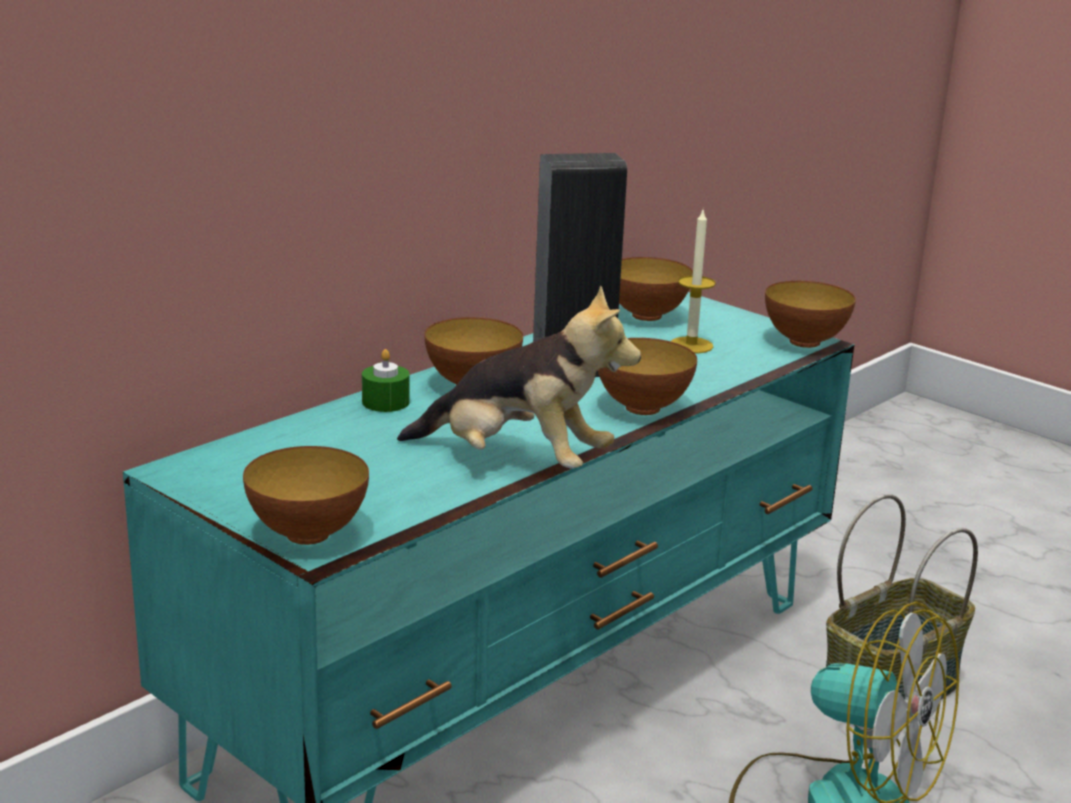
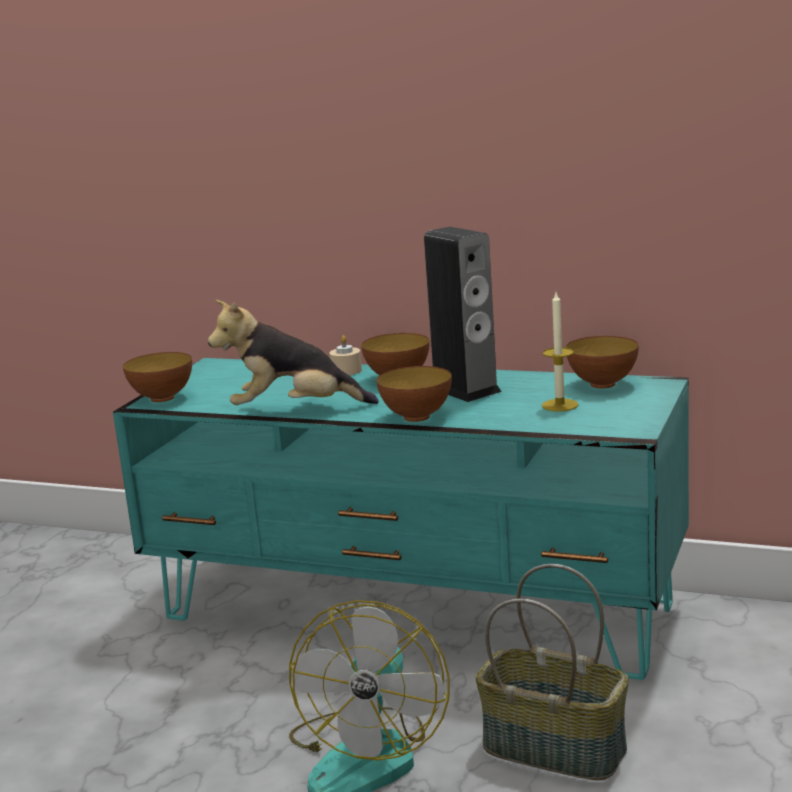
camera: 70 degrees right, 5 degrees down
green candle [362,349,410,412] -> beige candle [329,335,362,375]
plush toy [397,285,641,468] -> plush toy turned 90 degrees clockwise [208,300,379,405]
bowl [765,281,856,348] -> none

